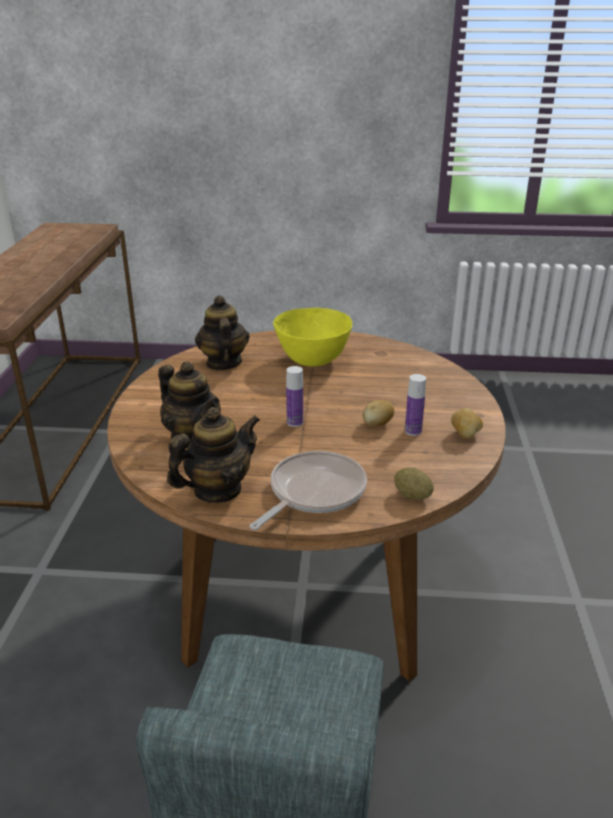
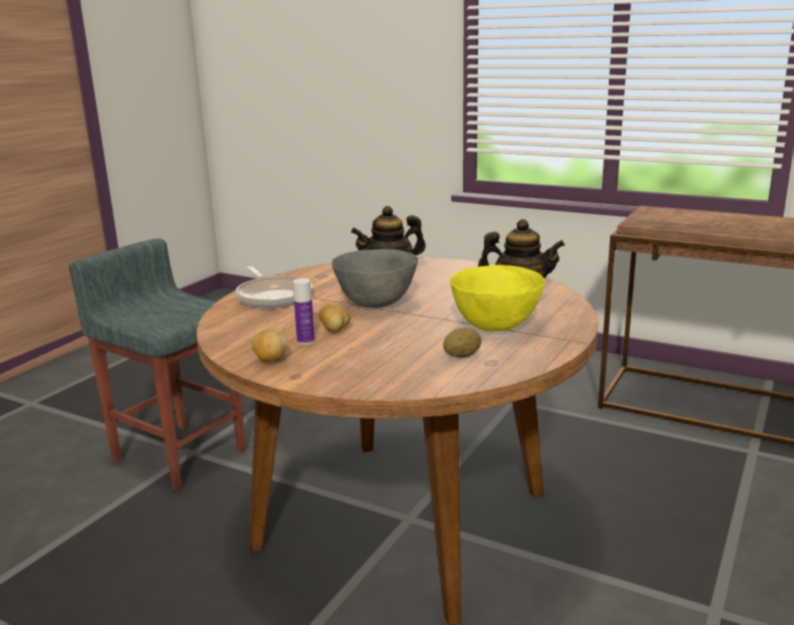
camera: 115 degrees right, 10 degrees down
teapot [167,407,260,503] -> none
bottle [286,366,303,427] -> grey bowl [332,249,418,308]
potato [394,467,434,500] -> potato moved to [443,327,481,357]

